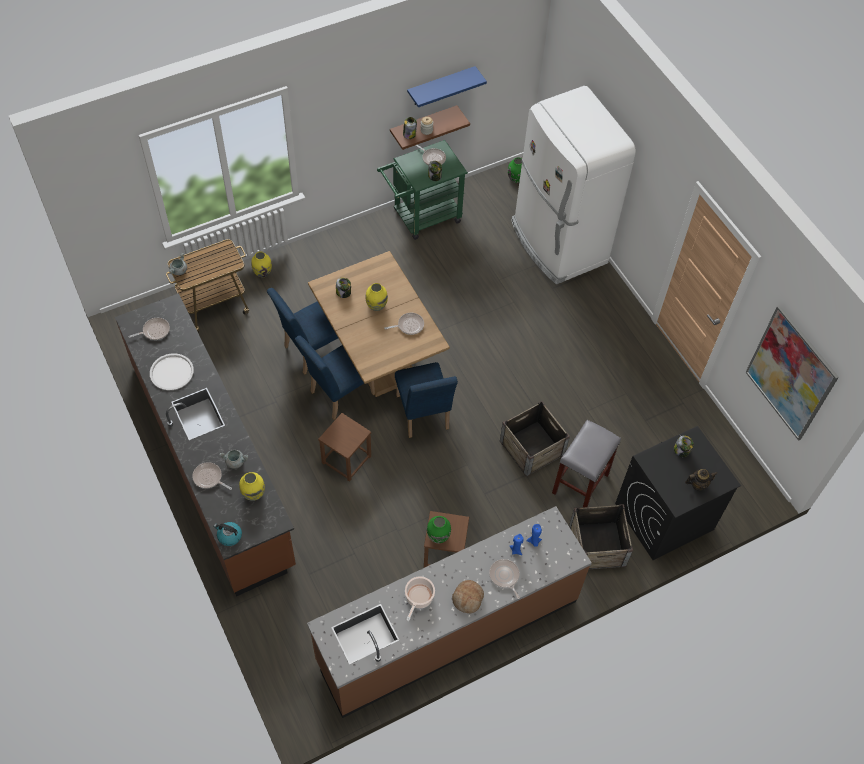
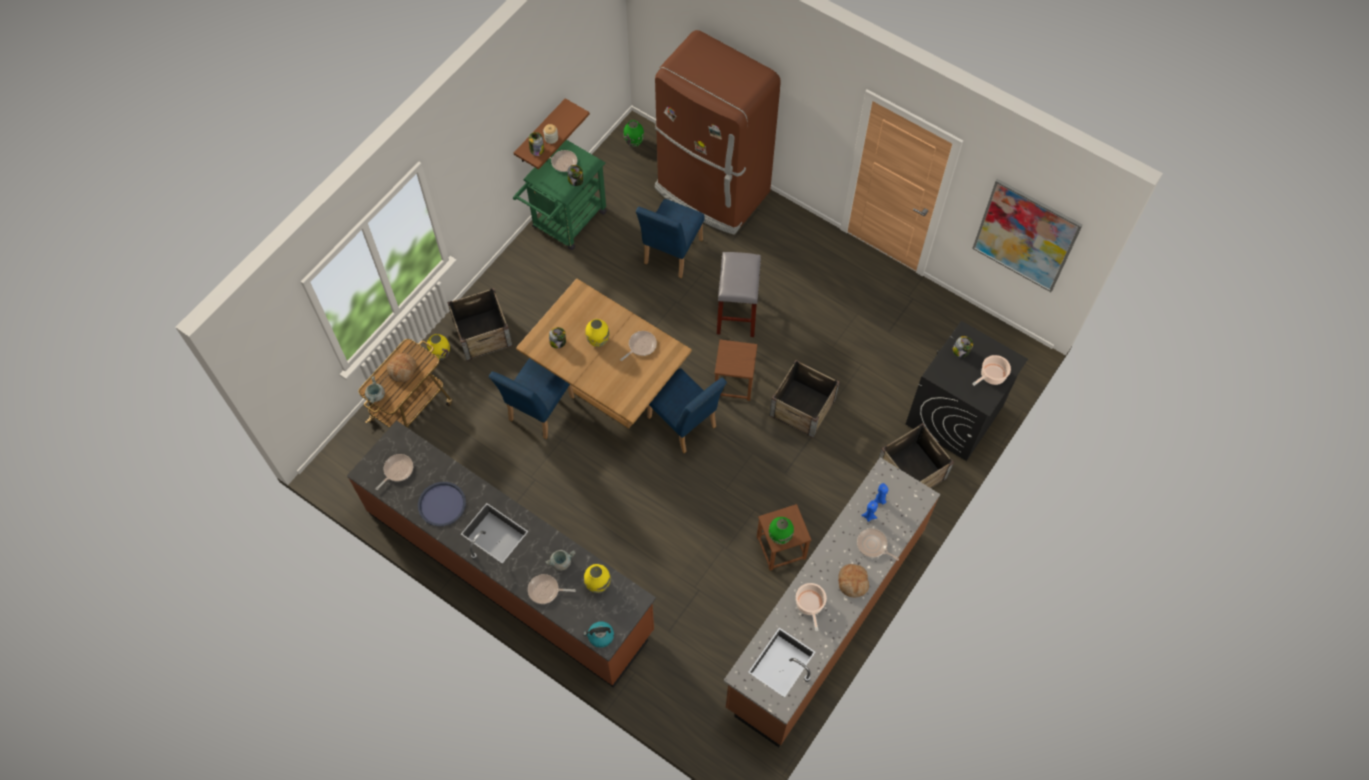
camera: 25 degrees left, 5 degrees up
white tray [150,353,194,390] -> blue tray [418,482,466,526]
blue chair [295,335,375,420] -> blue chair moved to [636,199,705,278]
brown stool [318,413,371,482] -> brown stool moved to [715,339,758,401]
blue shelf [407,66,487,107] -> none
white fridge [511,86,636,284] -> brown fridge [655,30,781,235]
grey stool [552,420,621,508] -> grey stool moved to [717,252,761,337]
teapot [685,469,718,491] -> cooking pot [972,355,1011,386]
none -> bread [387,353,416,382]
none -> crate [447,288,513,361]

